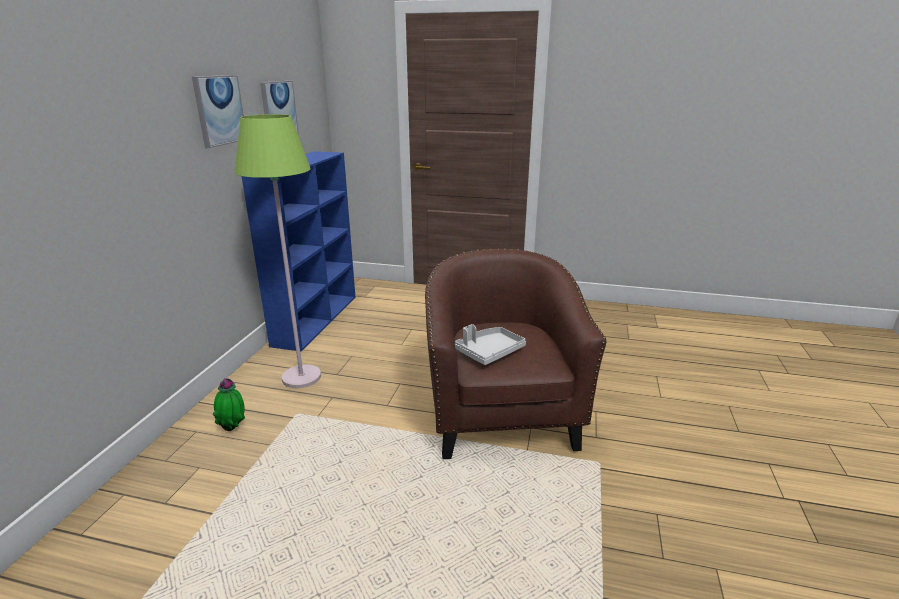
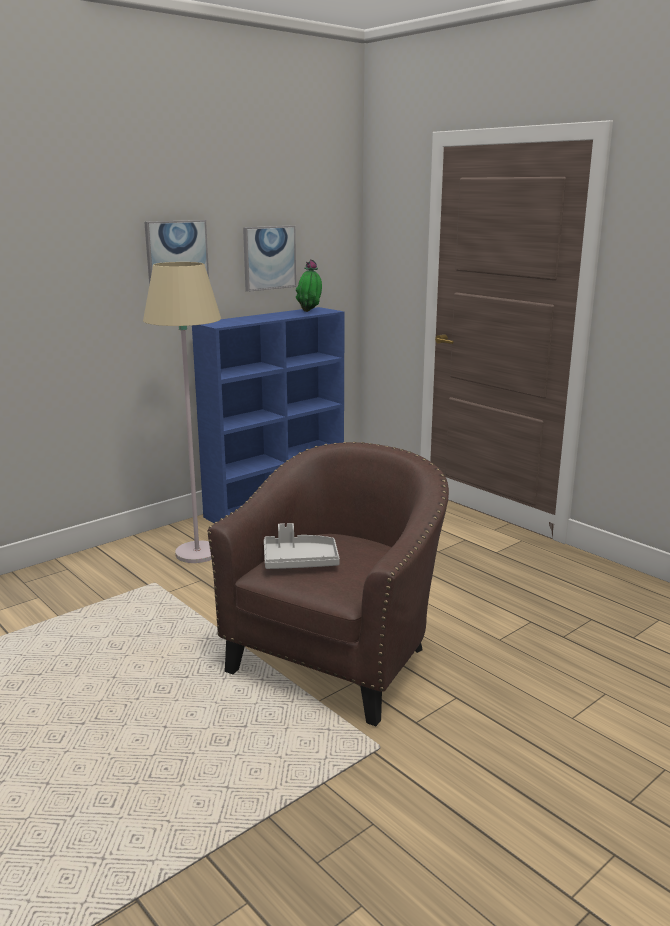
camera: 35 degrees right, 5 degrees down
potted plant [213,378,245,431] -> potted plant moved to [295,259,322,312]
green floor lamp [235,114,321,388] -> beige floor lamp [143,262,221,563]

